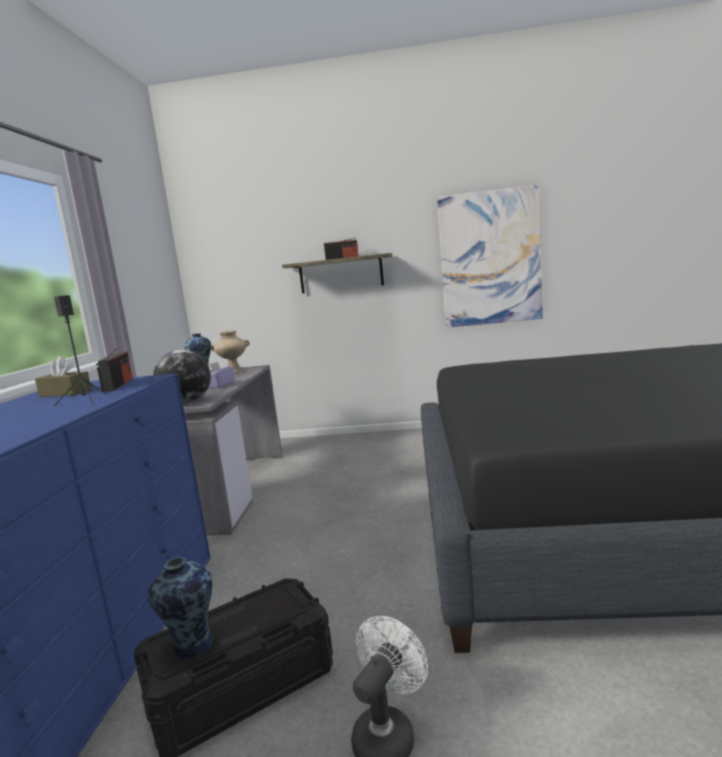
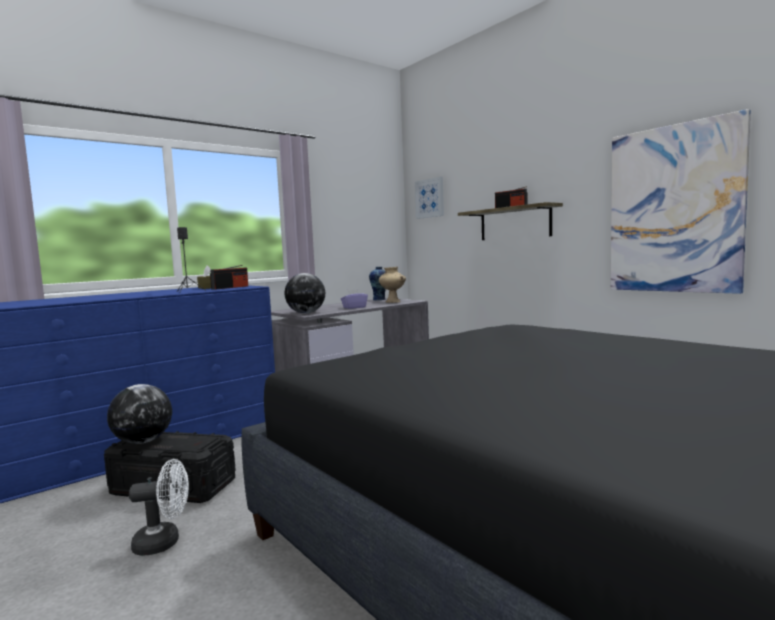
camera: 45 degrees right, 5 degrees down
vase [148,557,213,660] -> globe [107,384,172,444]
none -> picture [415,177,444,219]

